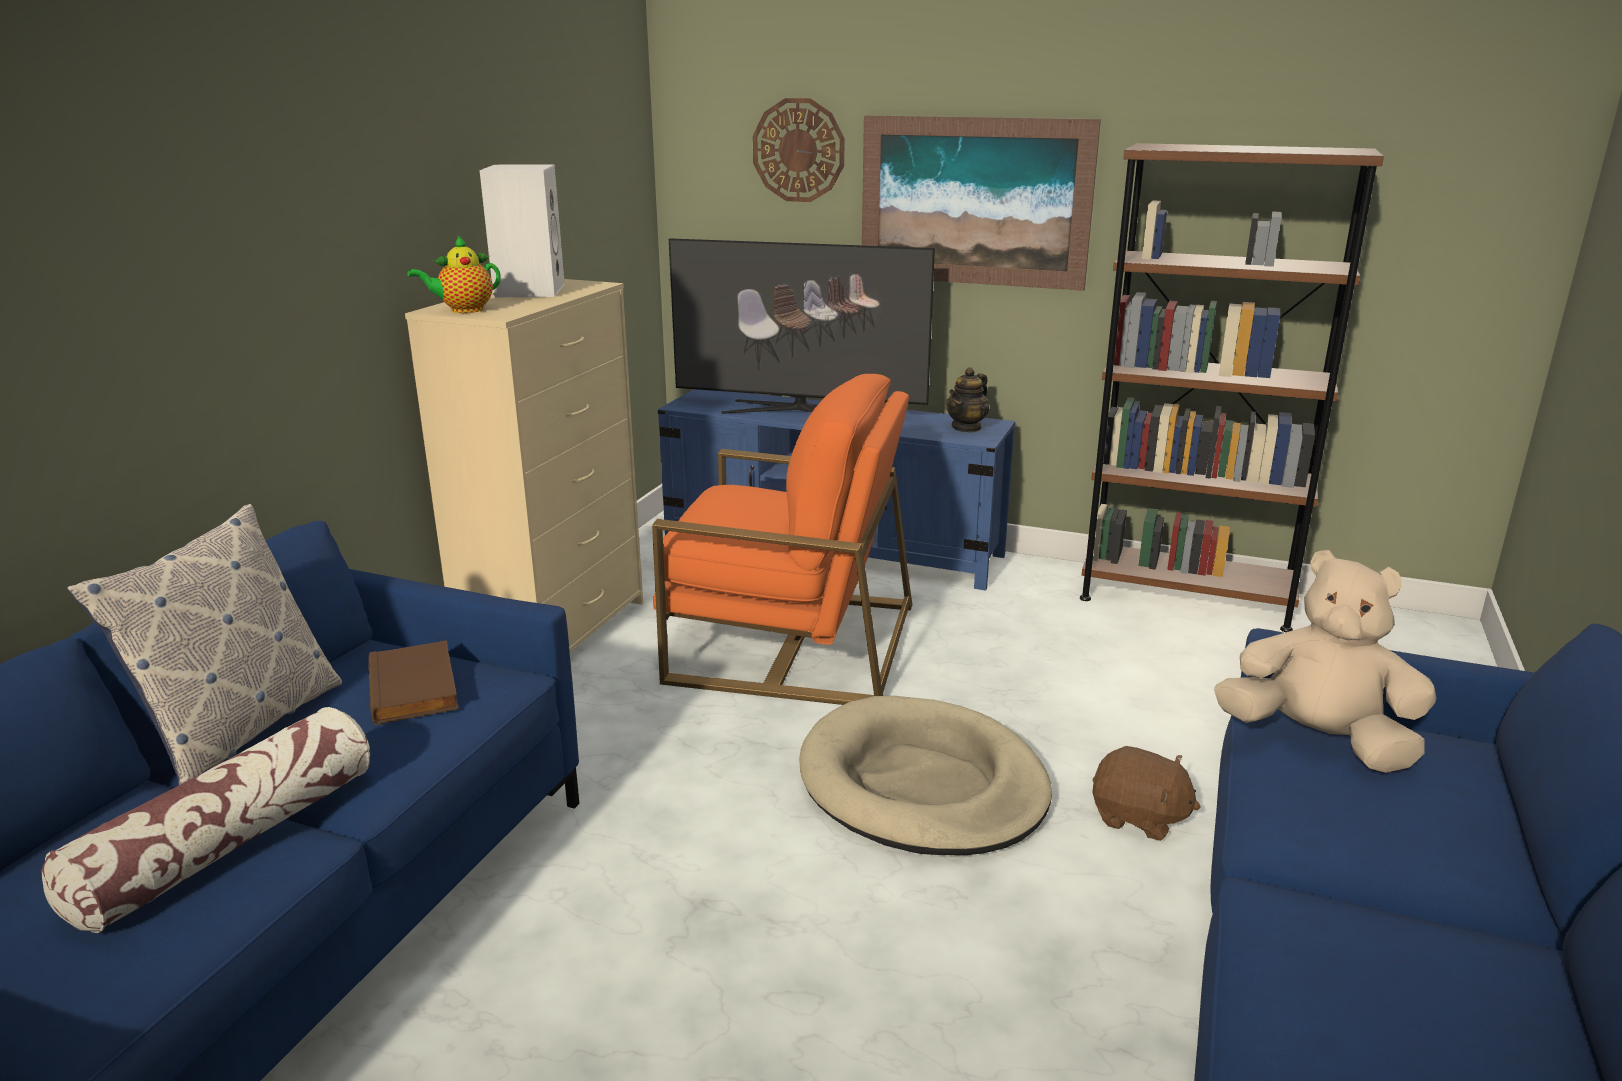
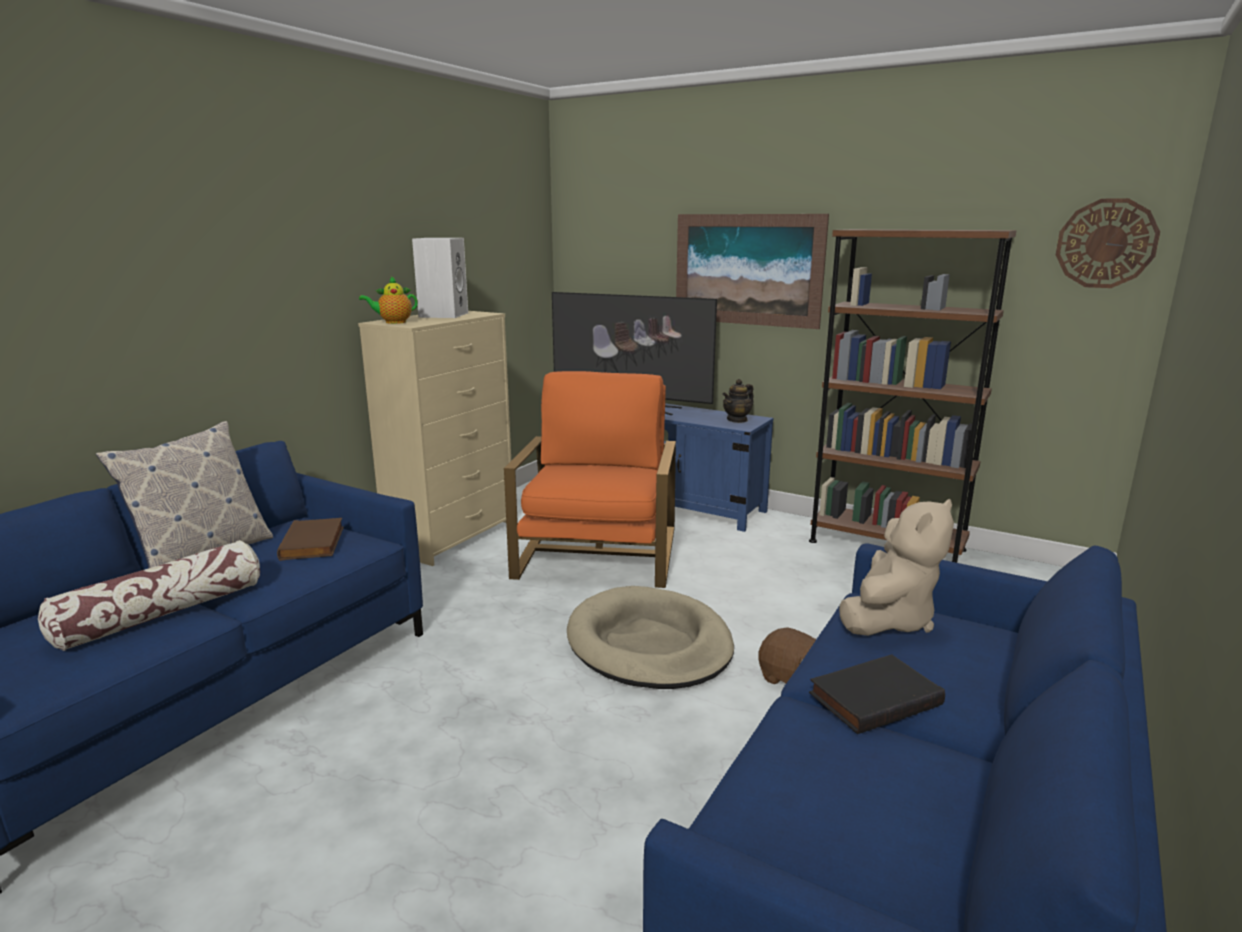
camera: 10 degrees right, 5 degrees down
orange armchair [652,374,912,705] -> orange armchair turned 105 degrees counterclockwise [504,371,676,588]
wall clock [753,98,845,202] -> wall clock moved to [1056,198,1160,288]
beige plush toy [1214,550,1437,773] -> beige plush toy turned 90 degrees clockwise [839,499,954,636]
none -> black book [809,654,945,734]

